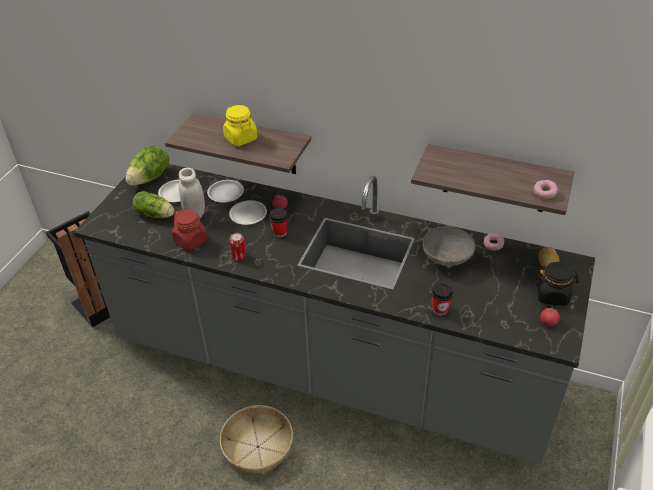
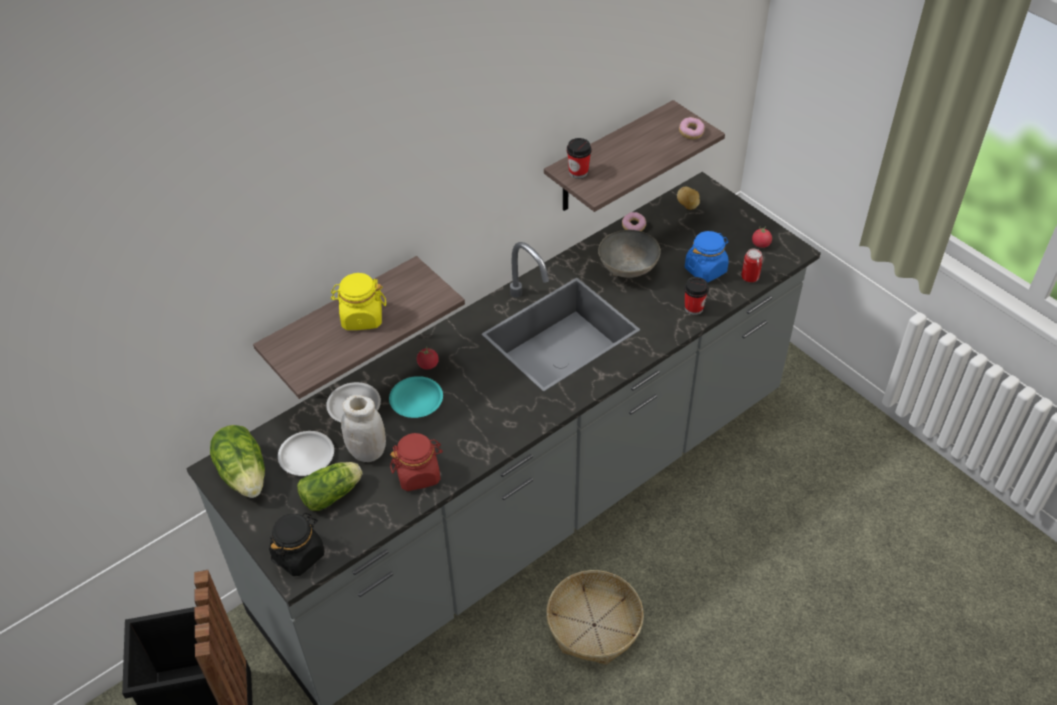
camera: 60 degrees left, 5 degrees up
white plate [229,200,267,225] -> turquoise plate [389,376,443,418]
can [230,233,246,260] -> can moved to [741,249,763,282]
cup [269,208,288,238] -> cup moved to [567,138,592,179]
black jar [535,262,579,306] -> black jar moved to [269,513,324,576]
none -> blue jar [685,231,729,283]

